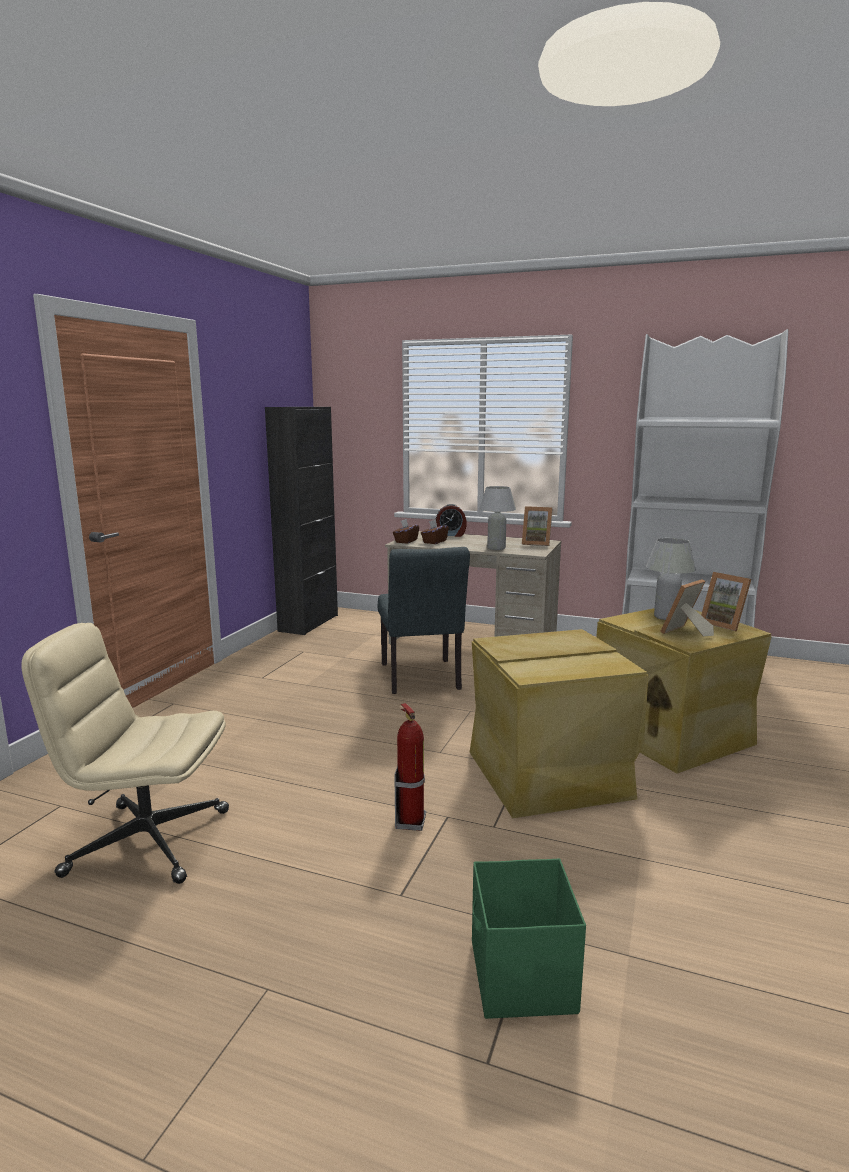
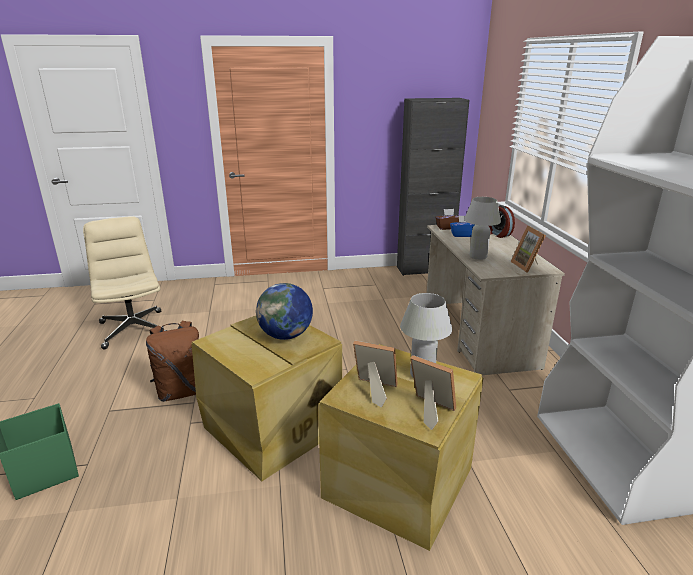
camera: 60 degrees right, 10 degrees up
grey chair [378,547,470,694] -> none
fire extinguisher [394,703,426,831] -> brown backpack [146,321,199,402]
brown tissue box [421,519,449,544] -> blue tissue box [450,216,475,237]
picture frame [701,572,751,632] -> picture frame turned 105 degrees clockwise [410,355,456,430]
none -> globe [256,283,313,340]

